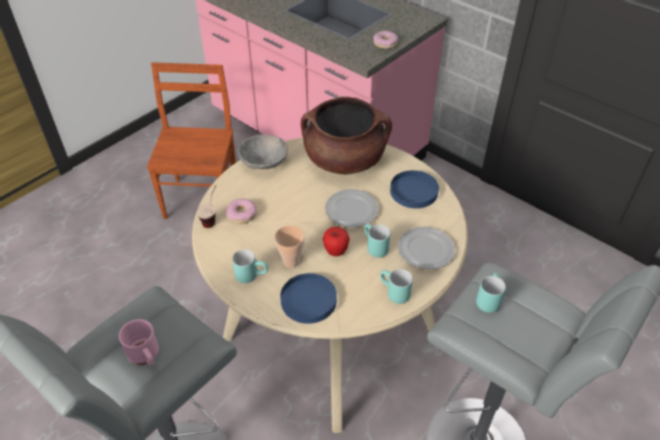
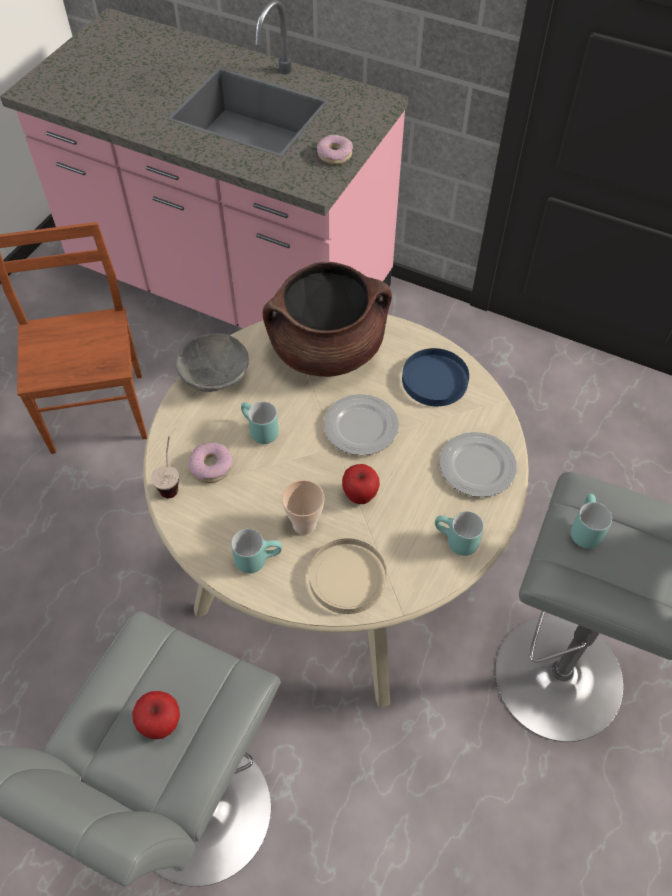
camera: 15 degrees left, 10 degrees up
pink mug [118,319,159,366] -> apple [132,691,180,740]
blue plate [280,273,337,324] -> beige plate [309,538,387,614]
turquoise mug [364,224,390,258] -> turquoise mug moved to [241,402,279,444]

